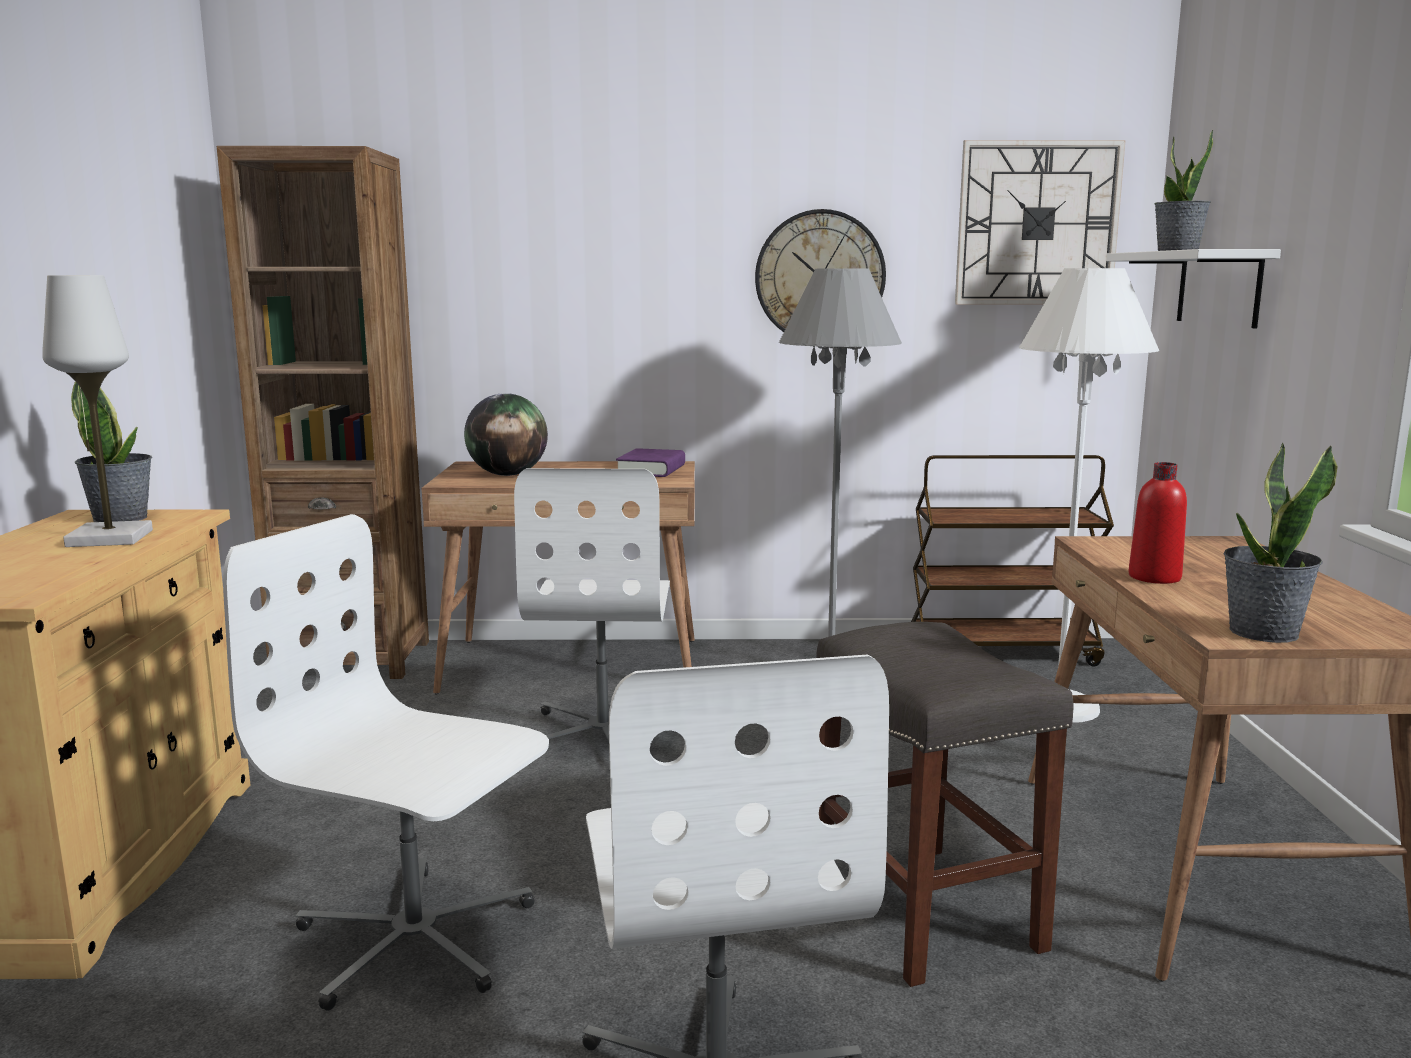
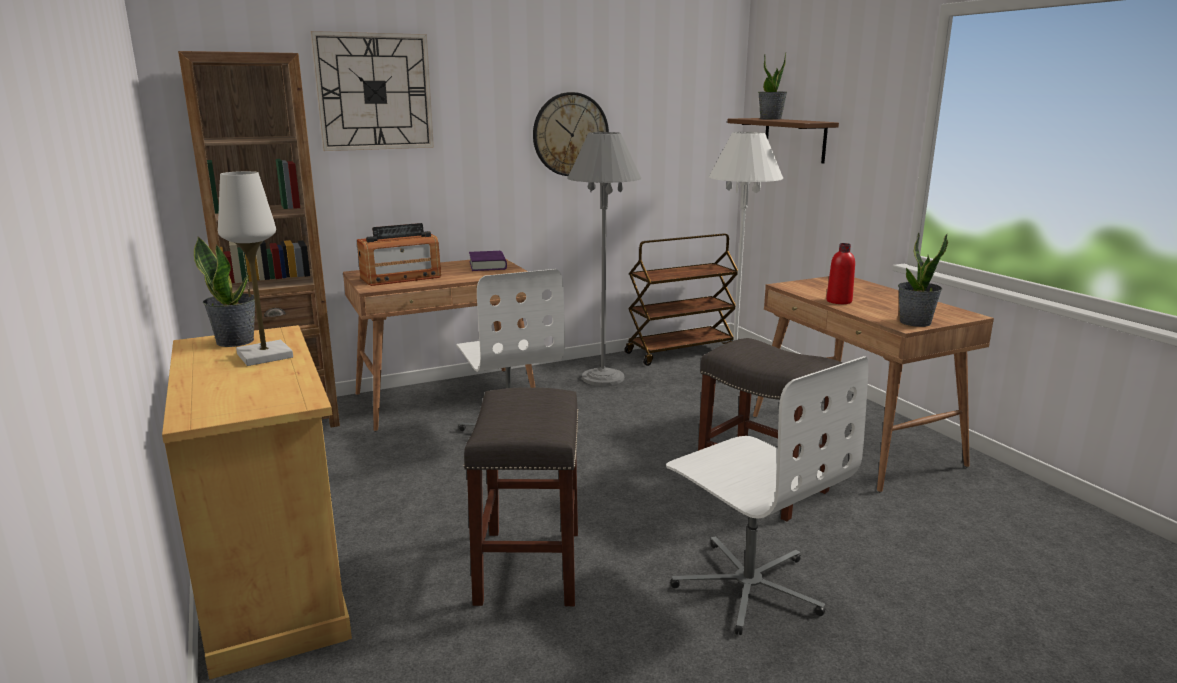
camera: 25 degrees left, 5 degrees up
white office chair [223,514,549,1011] -> grey stool [463,388,578,606]
globe [464,393,548,476] -> radio [357,223,441,286]
wall clock [955,140,1126,305] -> wall clock moved to [311,31,434,151]
white shelf [1106,249,1281,329] -> brown shelf [727,118,839,164]

